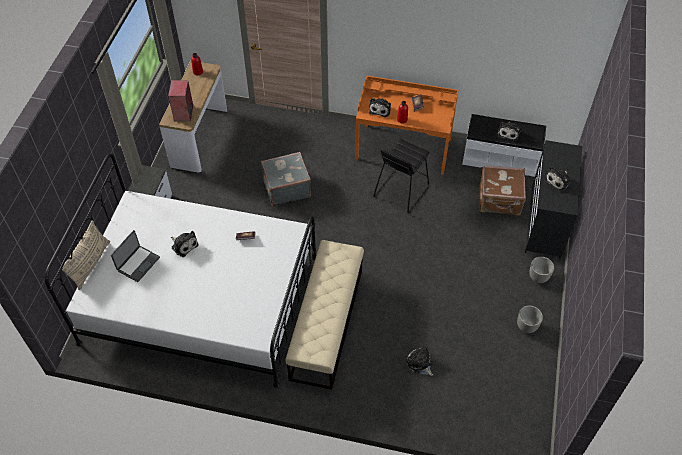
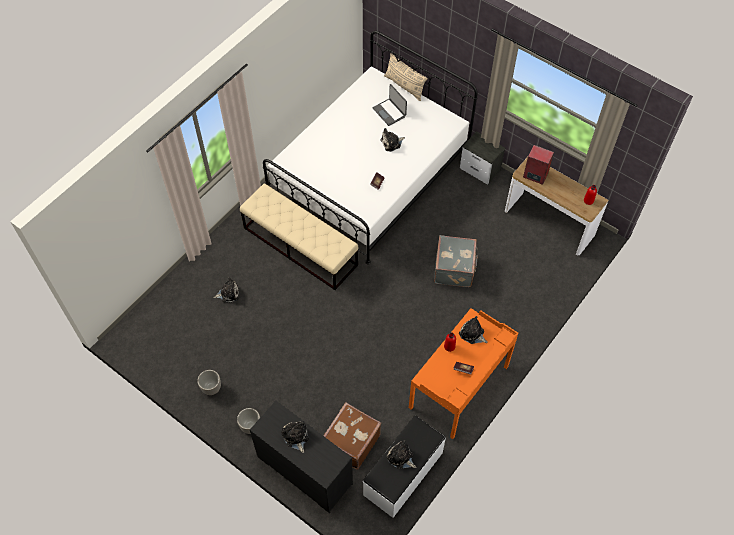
camera: 115 degrees right, 5 degrees up
black stool [373,139,430,214] -> none

